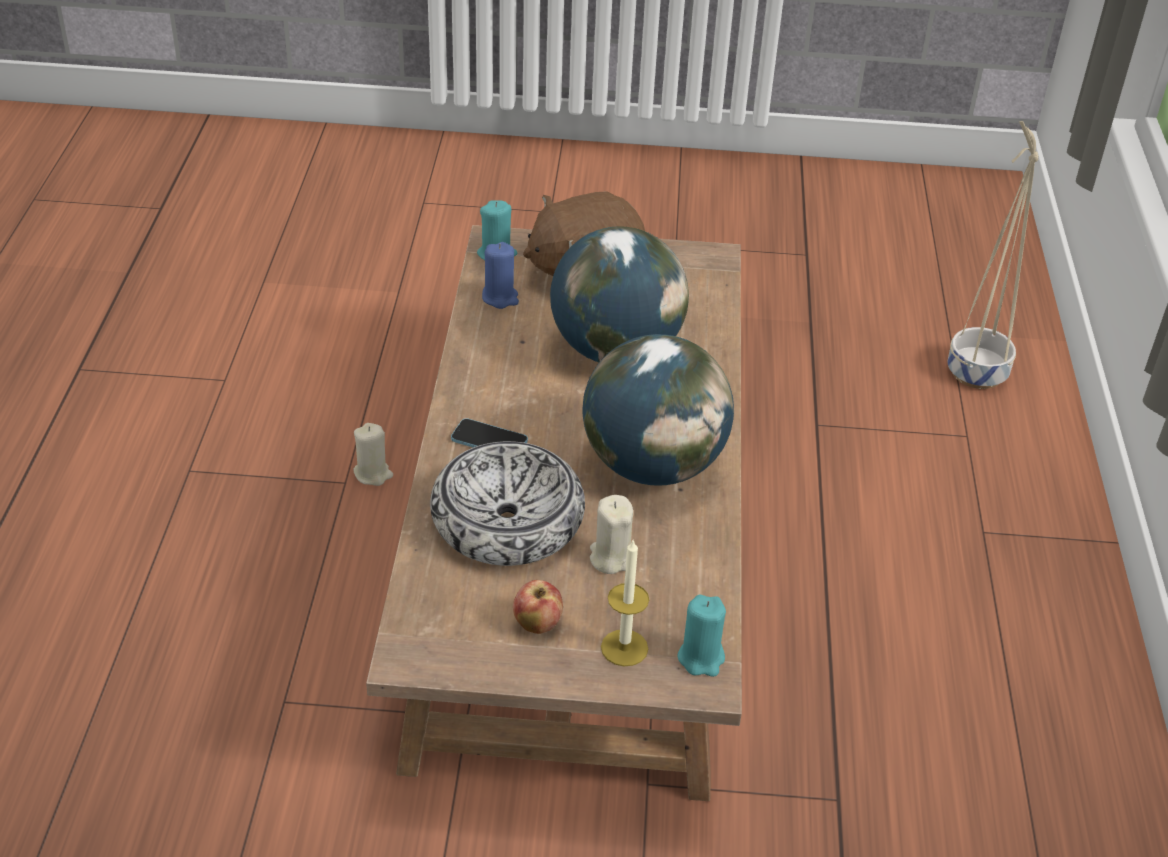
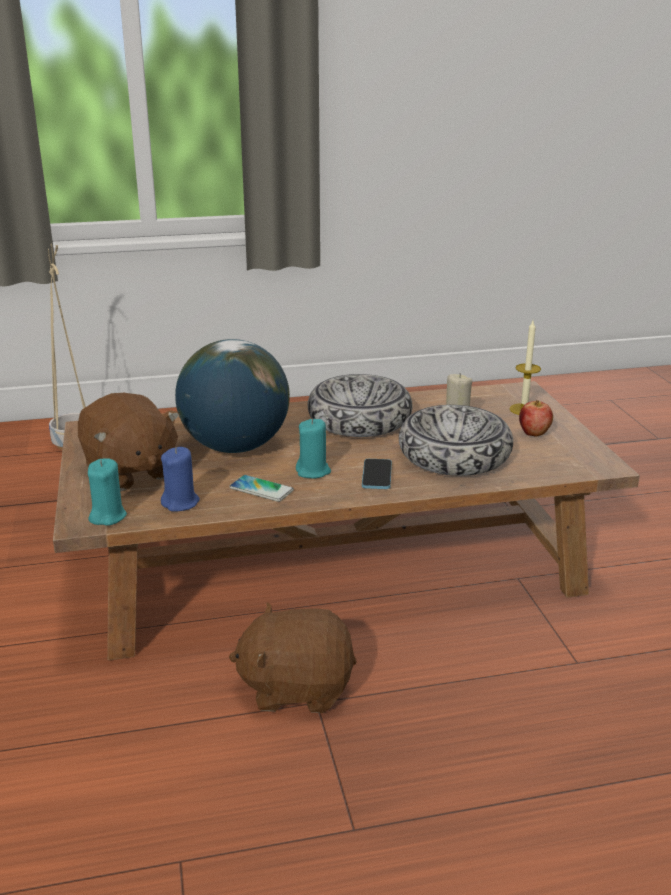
camera: 105 degrees left, 15 degrees down
beige candle [353,423,393,486] -> brown plush toy [229,602,357,713]
globe [583,334,734,486] -> bowl [308,374,413,437]
turquoise candle [678,595,726,677] -> turquoise candle moved to [296,419,331,478]
none -> phone [229,475,294,502]

